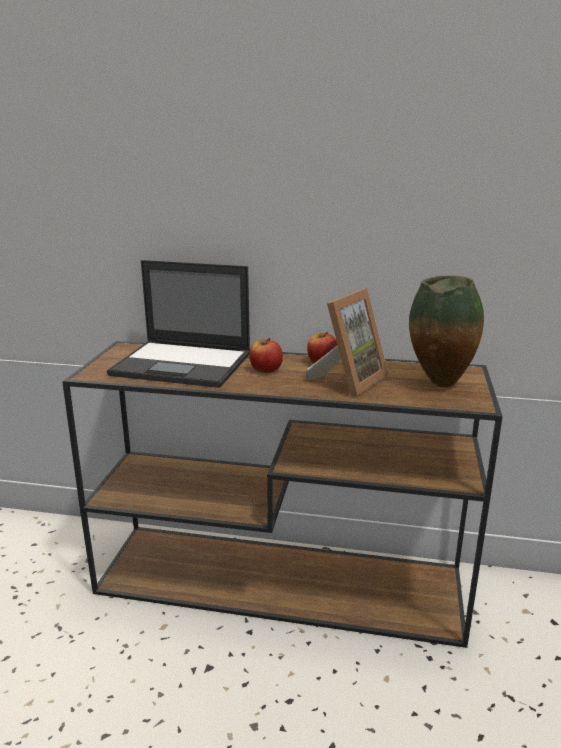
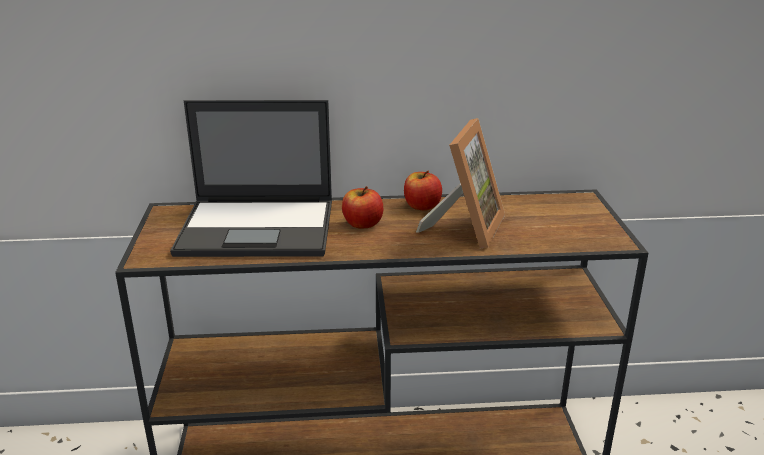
camera: 15 degrees left, 5 degrees up
vase [409,276,484,387] -> none

